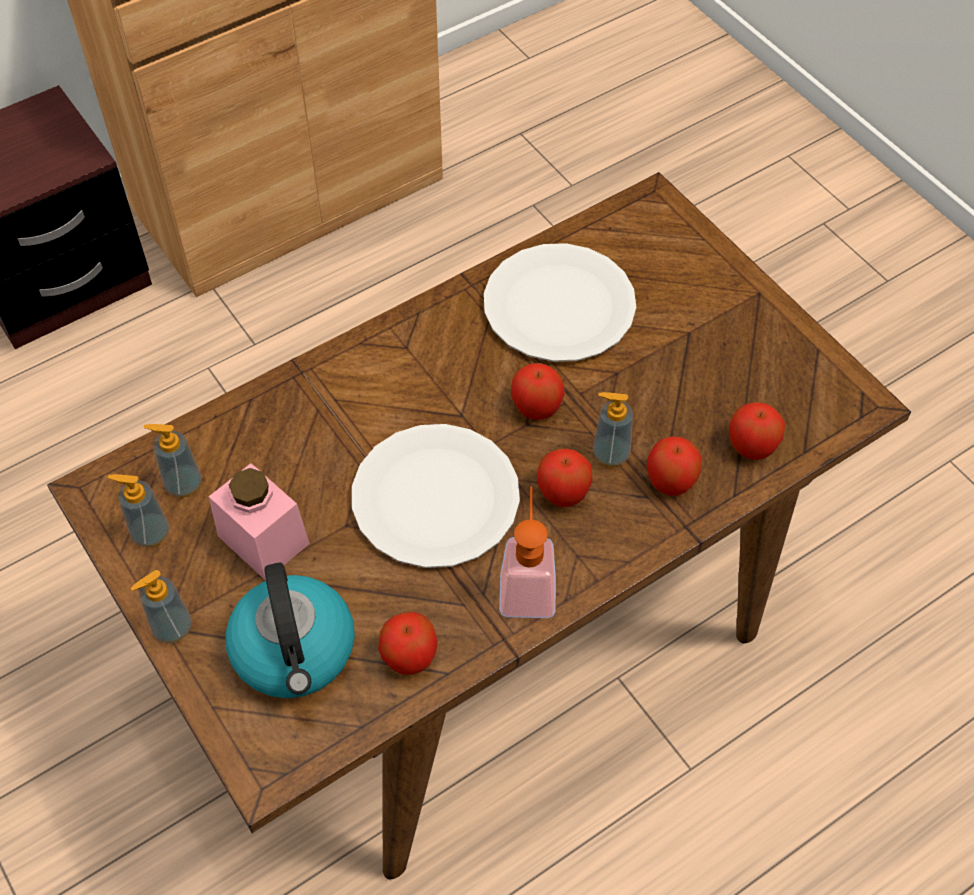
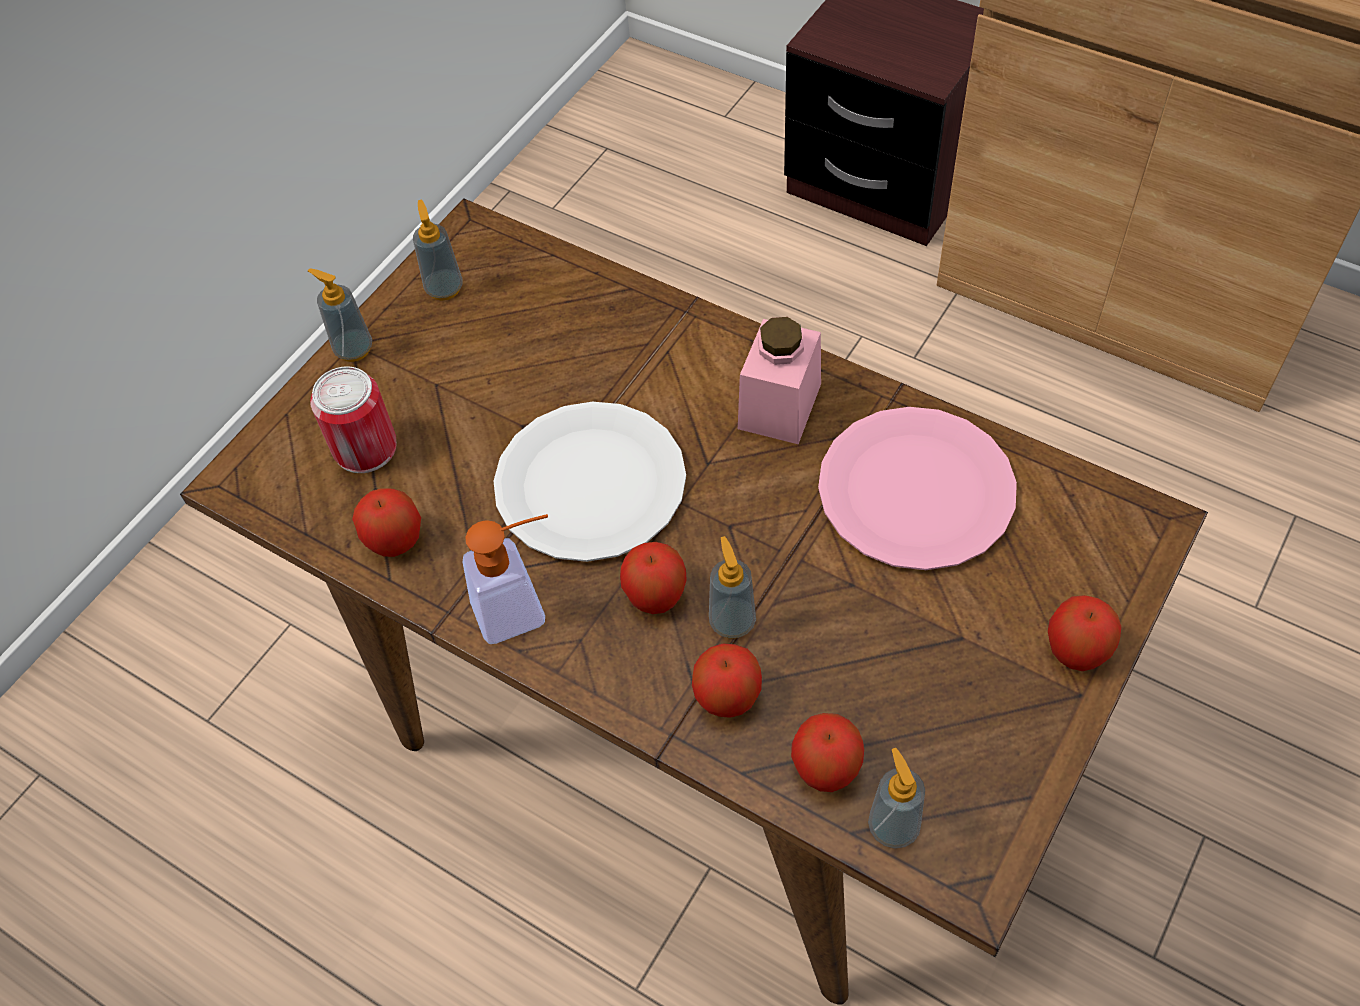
camera: 70 degrees right, 0 degrees up
soap dispenser [144,424,202,497] -> soap dispenser moved to [868,748,925,849]
pink jar [209,463,310,581] -> pink jar moved to [738,317,821,444]
kettle [225,562,355,698] -> can [310,366,397,473]
white plate [484,243,636,362] -> pink plate [818,407,1017,570]
apple [511,363,565,420] -> apple moved to [1048,595,1121,671]

